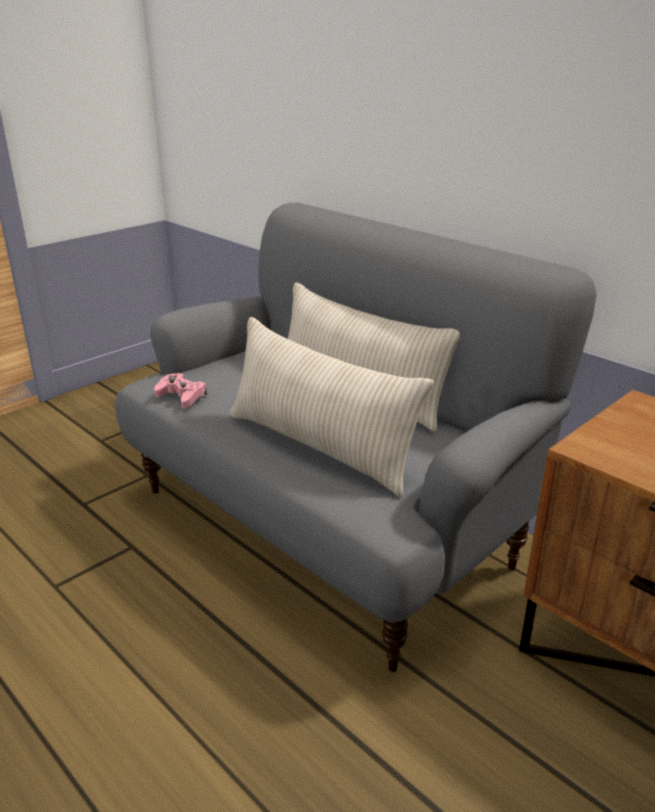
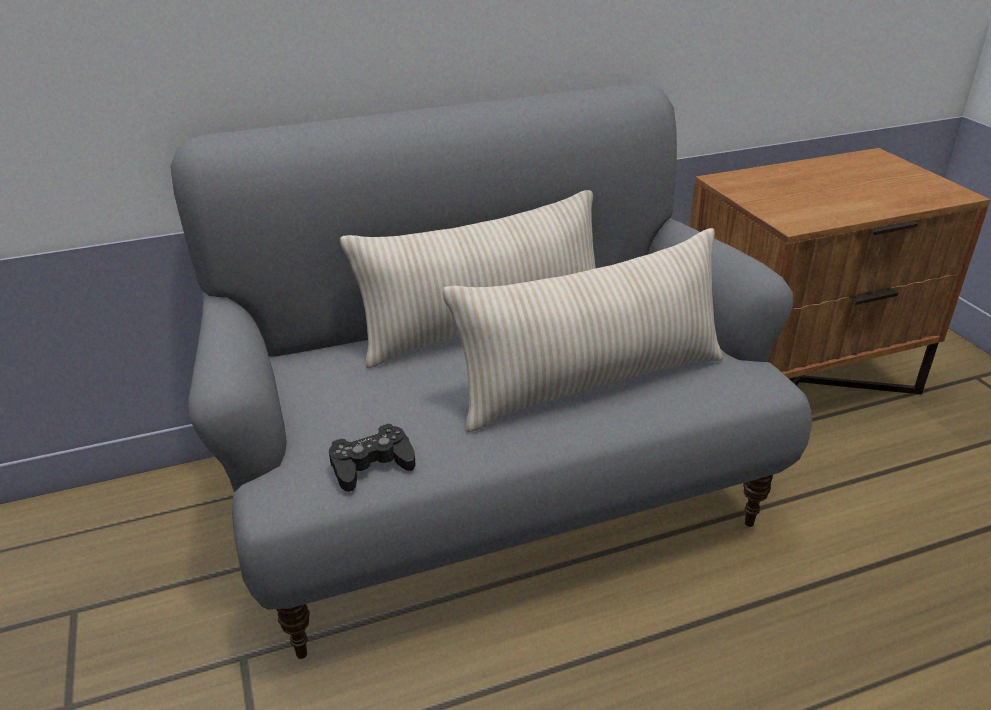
camera: 65 degrees left, 5 degrees up
pink game controller [154,373,207,409] -> black game controller [329,424,415,492]

